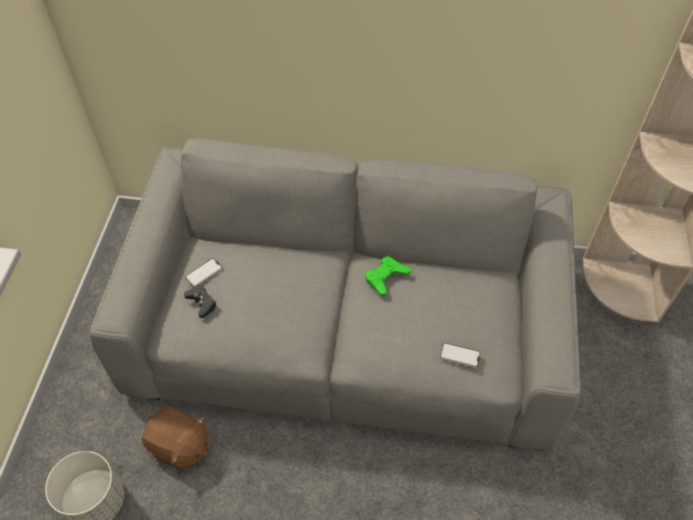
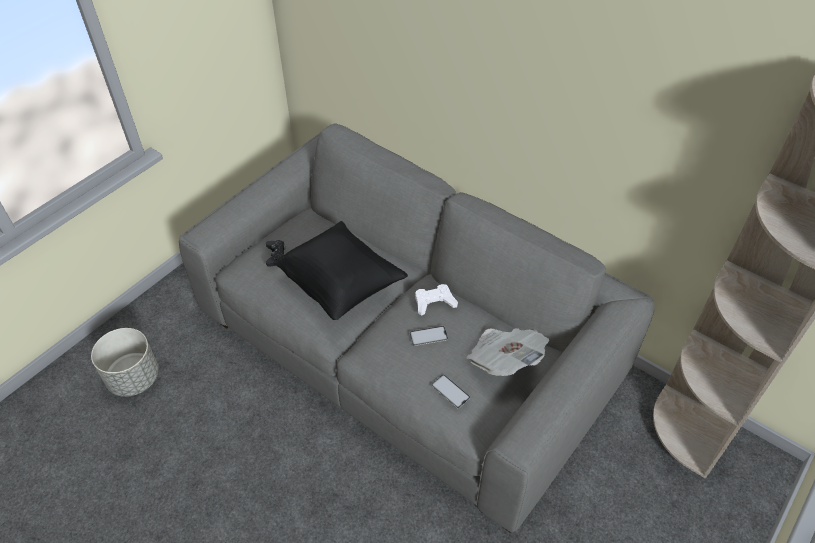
camera: 30 degrees right, 5 degrees down
brown plush toy [141,407,208,472] -> none
phone [185,258,223,287] -> phone moved to [410,326,448,346]
green game controller [365,256,411,297] -> white game controller [415,284,458,316]
none -> black pillow [274,221,408,320]
none -> newspaper [466,328,549,376]

